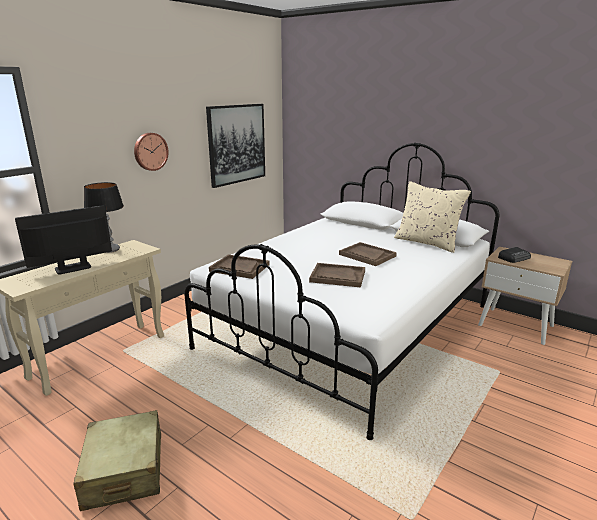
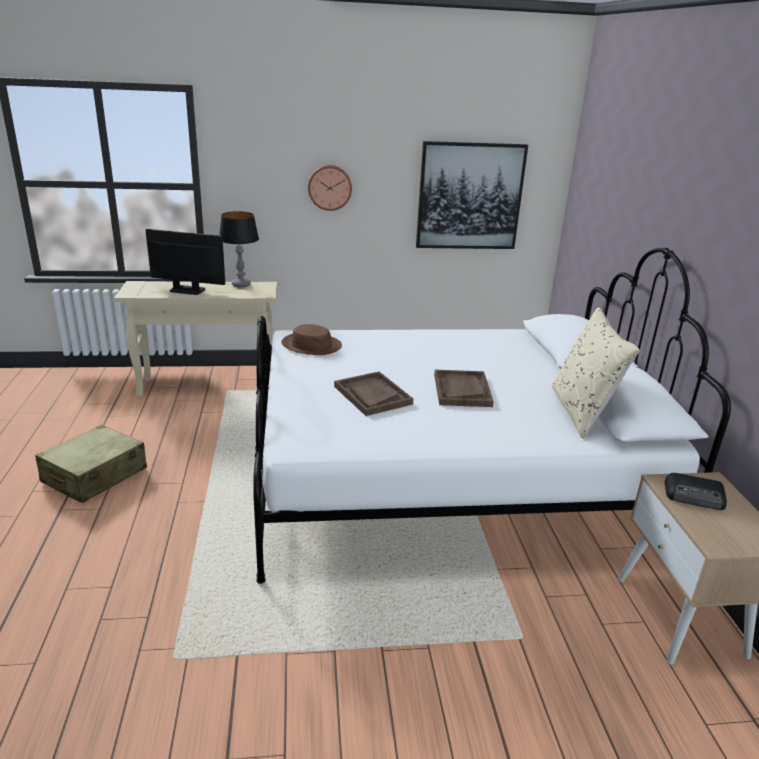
camera: 45 degrees right, 5 degrees up
brown tray [209,254,270,279] -> brown hat [281,324,342,355]

